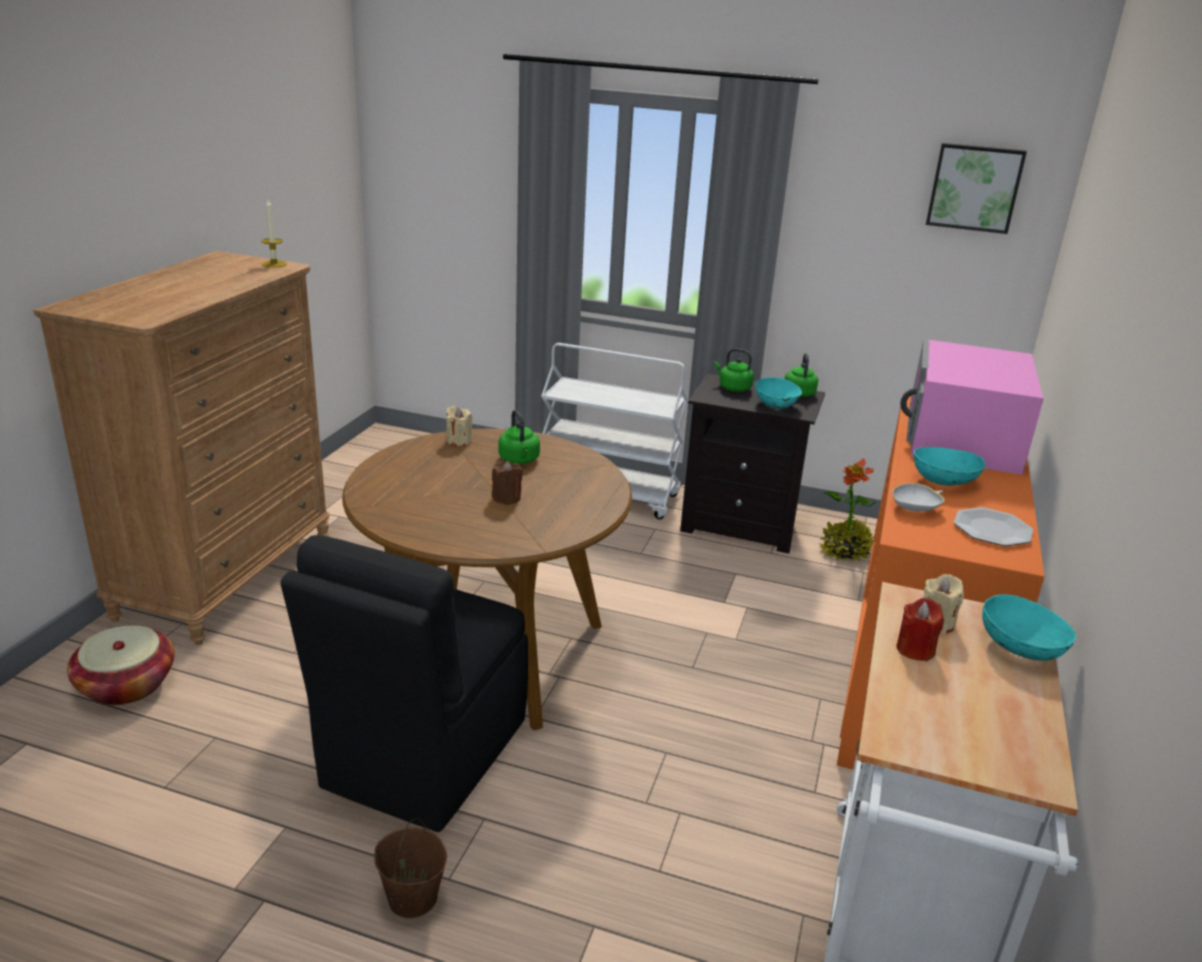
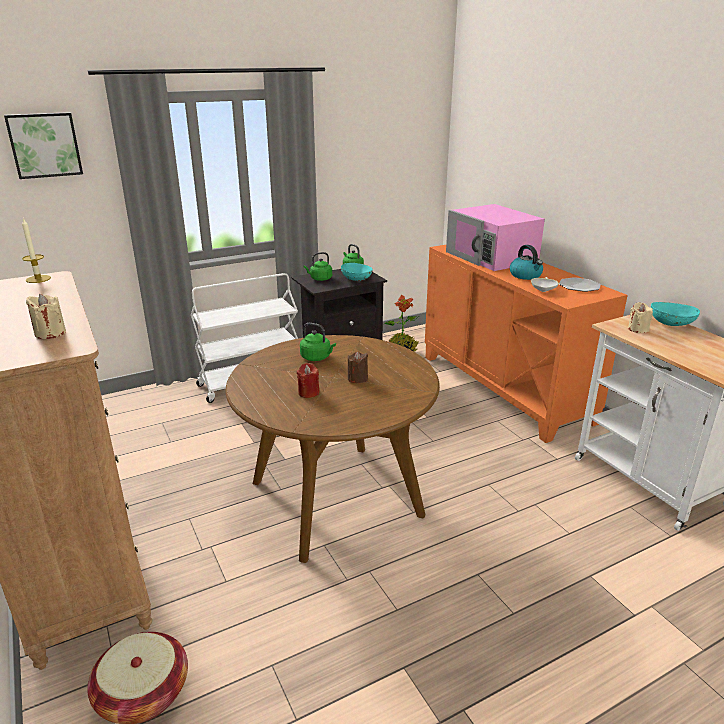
camera: 45 degrees left, 0 degrees up
black chair [281,535,528,832] -> none
brown bucket [374,818,447,918] -> none
beige candle [446,406,472,446] -> beige candle moved to [26,294,66,339]
red candle [896,598,944,661] -> red candle moved to [296,363,320,398]
turquoise bowl [914,447,985,486] -> kettle [510,245,543,280]
picture [926,143,1027,234] -> picture moved to [4,112,83,179]

